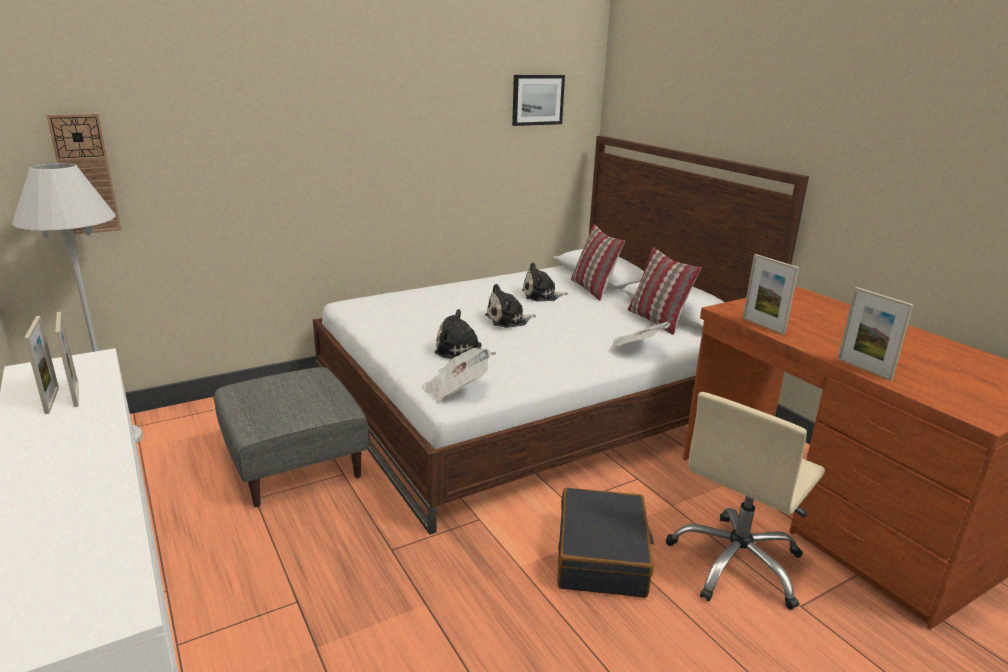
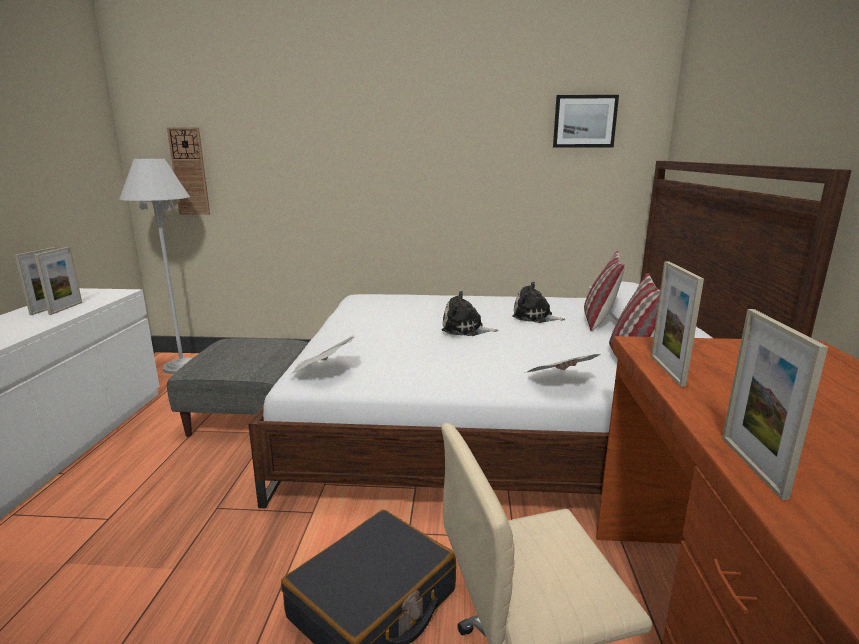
camera: 35 degrees right, 5 degrees down
plush toy [435,309,496,359] -> none

